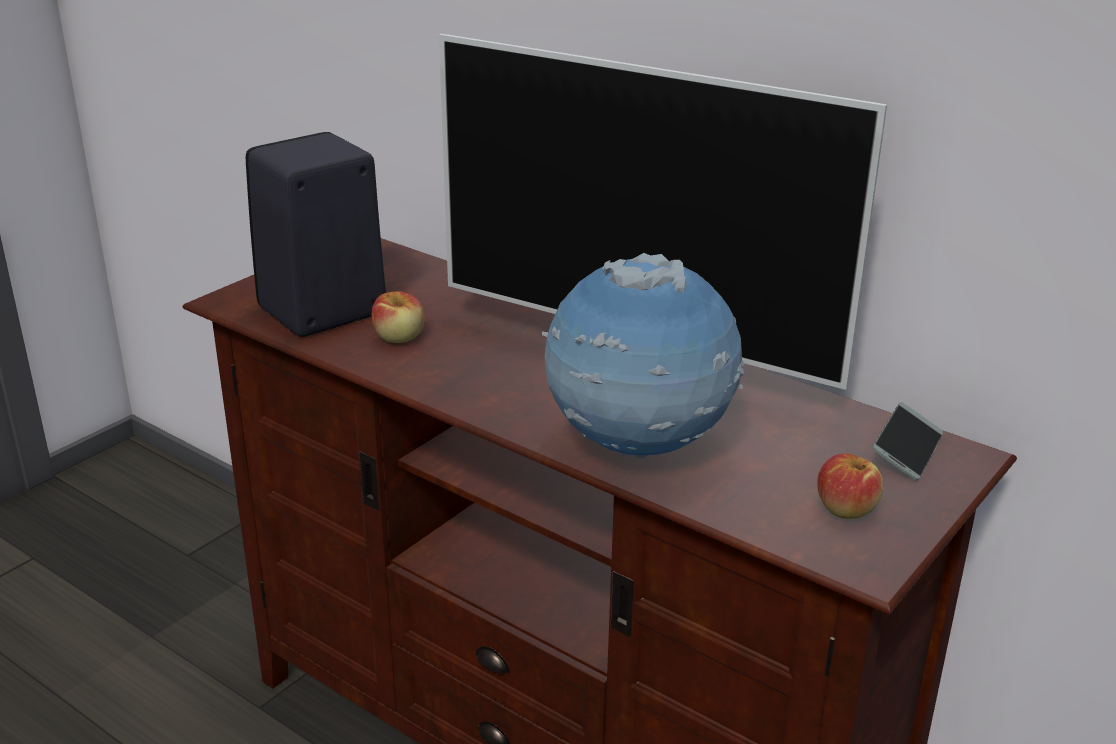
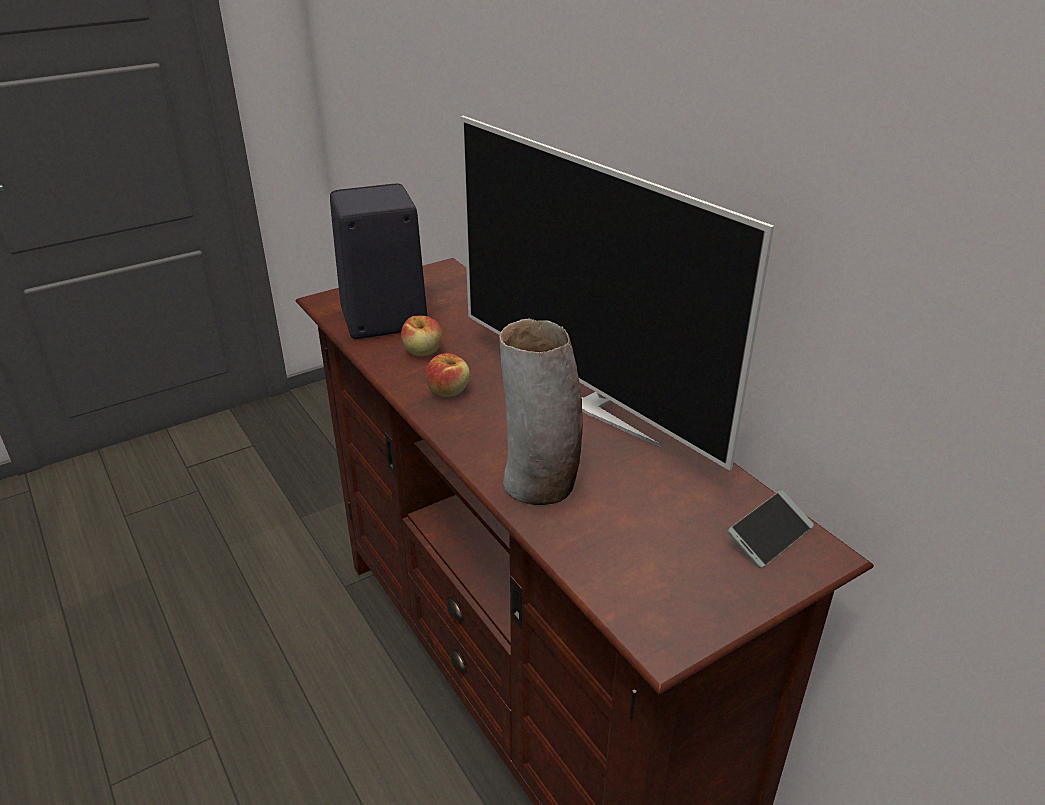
camera: 20 degrees right, 5 degrees up
globe [545,253,744,459] -> vase [499,318,583,505]
apple [817,453,884,519] -> apple moved to [426,353,470,397]

